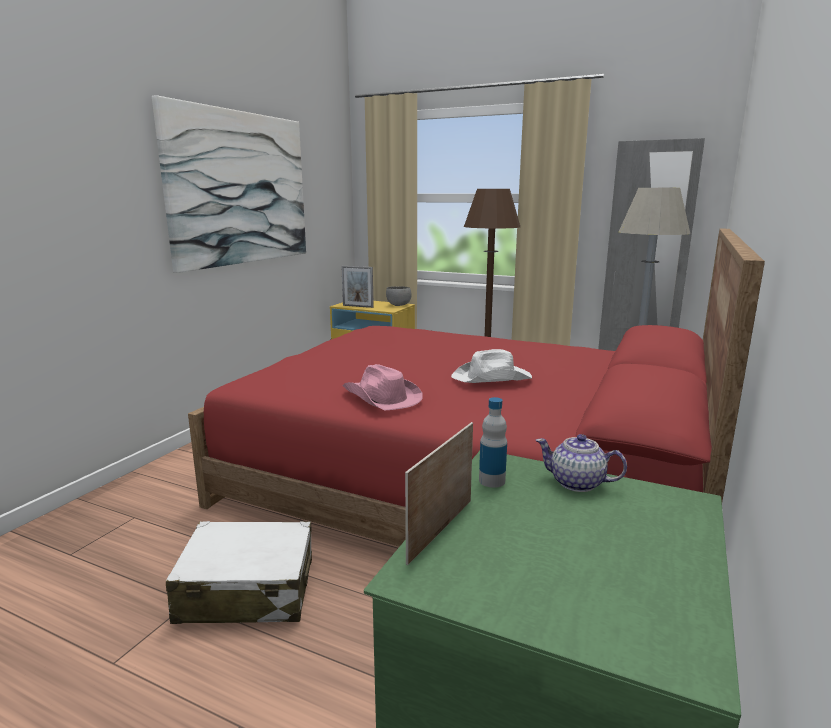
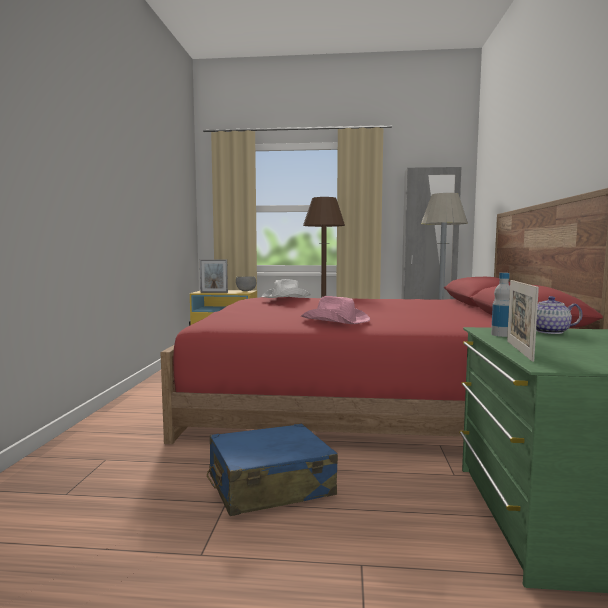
camera: 20 degrees left, 10 degrees down
picture [152,95,306,273] -> none
white suitcase [166,521,312,624] -> blue suitcase [207,424,338,516]
white hat [451,349,532,383] -> white hat moved to [261,279,311,298]

